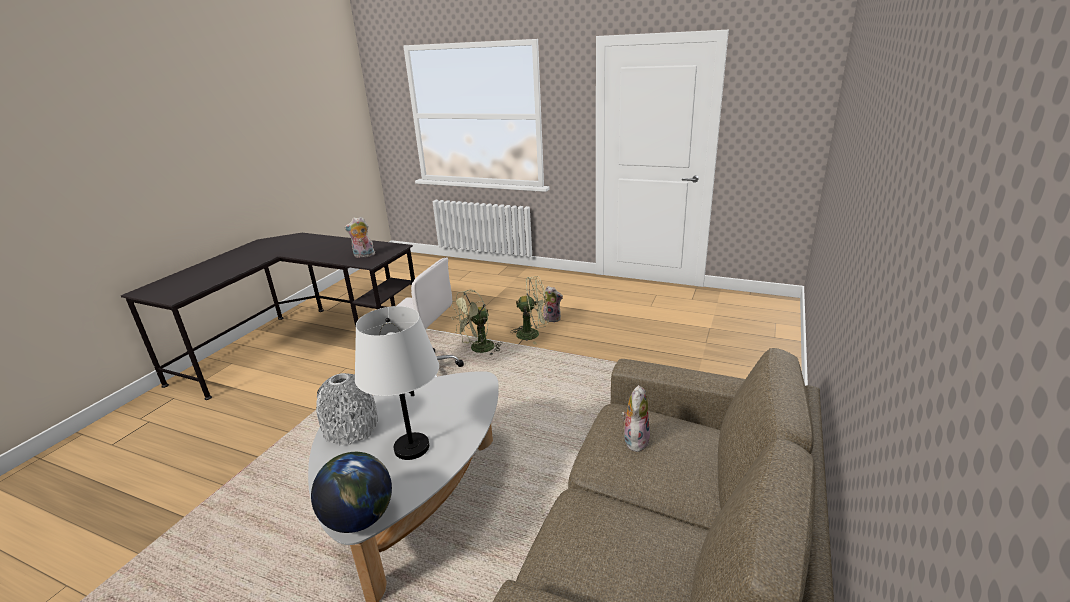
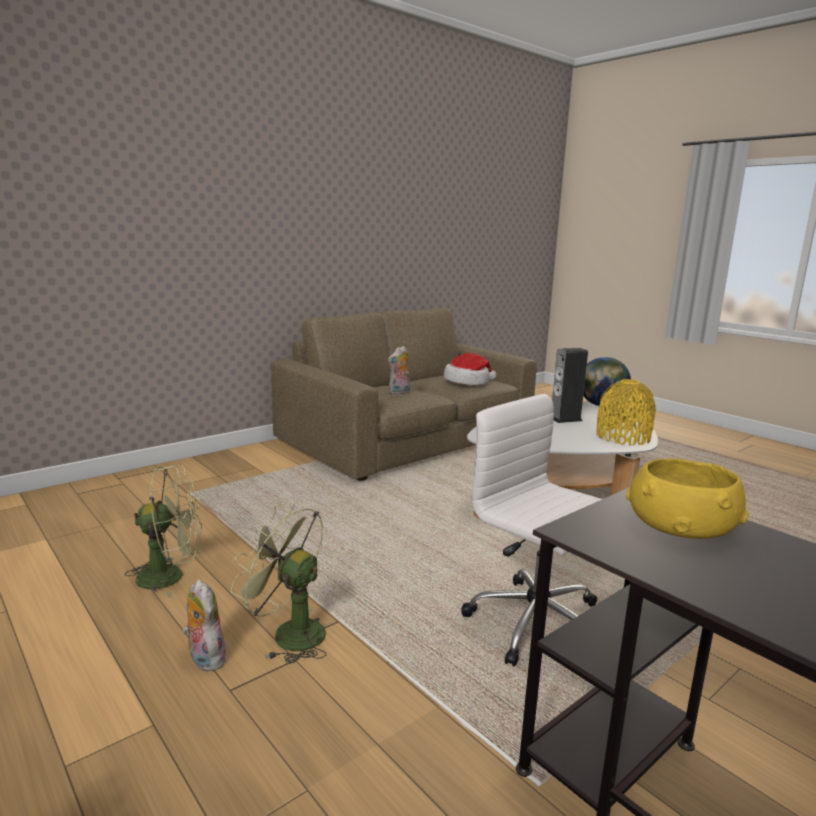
camera: 155 degrees left, 10 degrees down
grey vase [316,373,378,446] -> yellow vase [596,379,656,446]
plush toy [344,216,375,258] -> yellow bowl [626,458,749,539]
white table lamp [355,306,439,460] -> speaker [552,348,588,423]
green fan [451,290,502,355] -> green fan moved to [125,465,202,598]
none -> hat [444,353,497,385]

